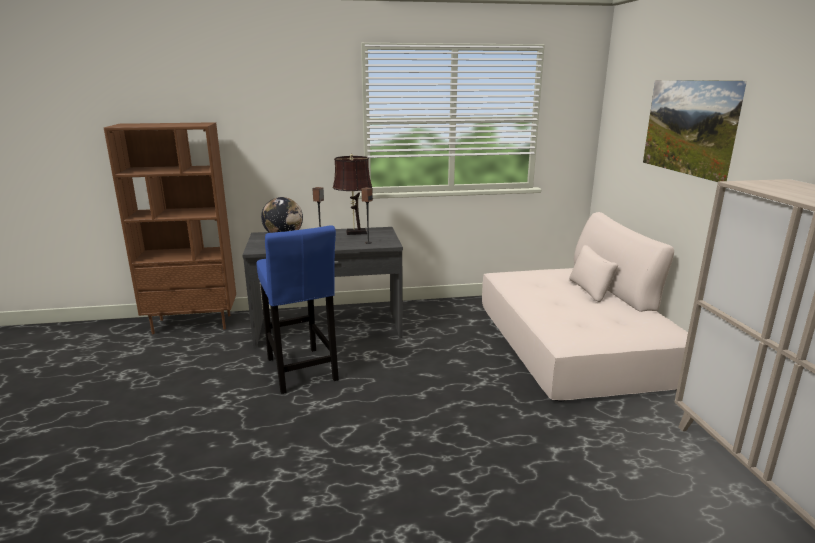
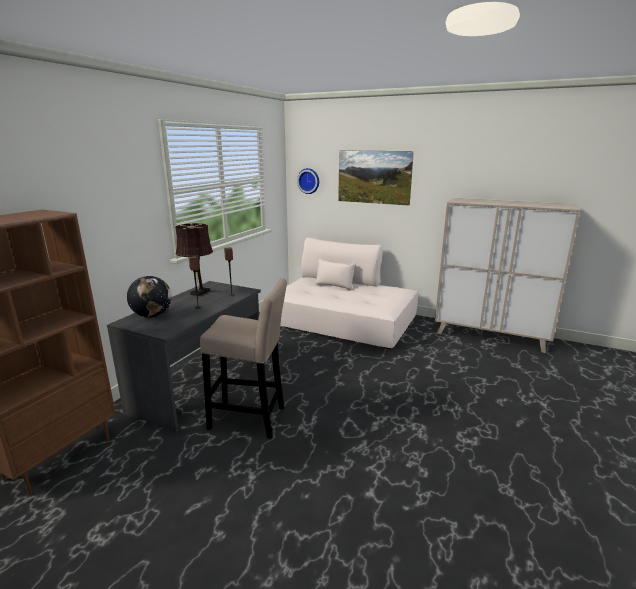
camera: 55 degrees left, 0 degrees up
blue stool [257,226,339,394] -> beige stool [200,278,287,438]
none -> wall clock [297,168,319,194]

